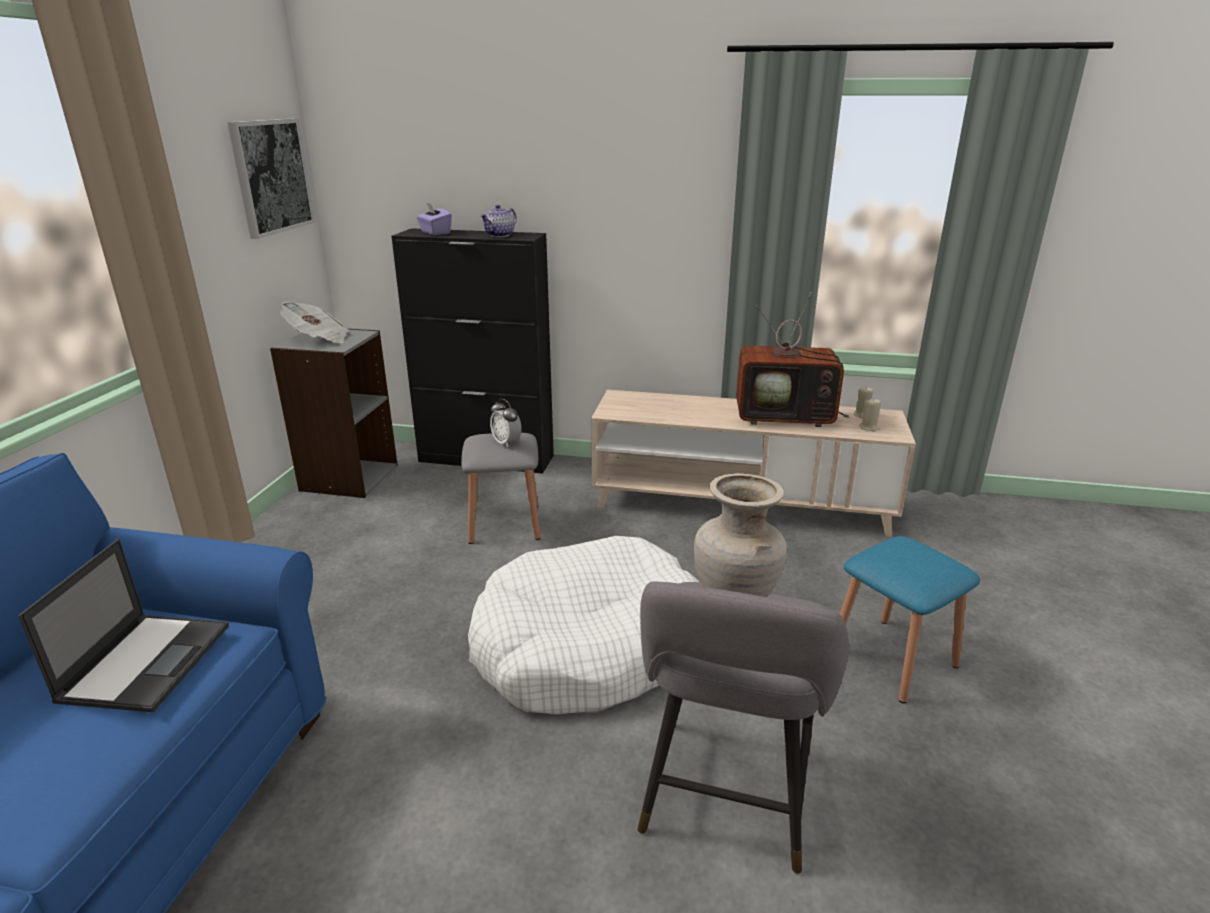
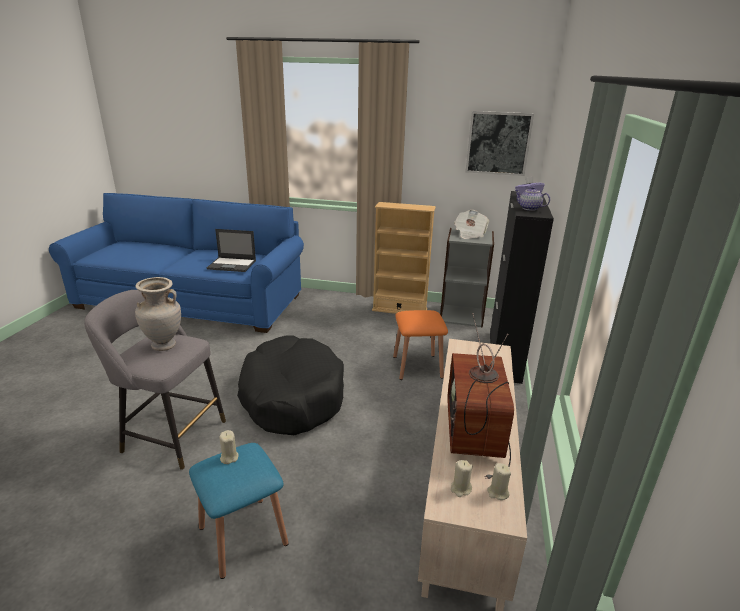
camera: 90 degrees right, 0 degrees up
grey stool [461,433,541,544] -> orange stool [393,310,448,380]
white dog bed [468,536,699,714] -> black dog bed [237,336,344,435]
alarm clock [490,399,522,448] -> none
none -> beige candle [219,430,238,464]
none -> beige bookcase [372,202,436,314]

